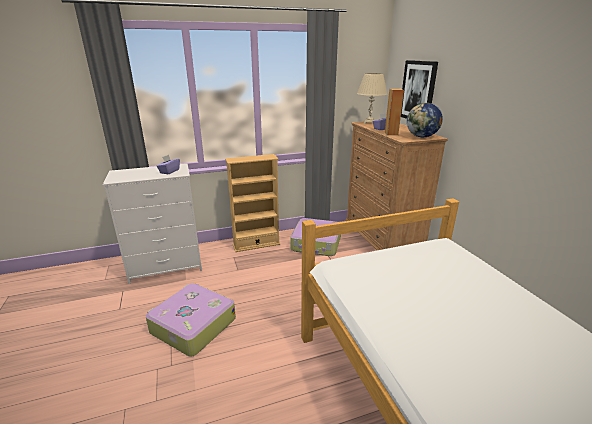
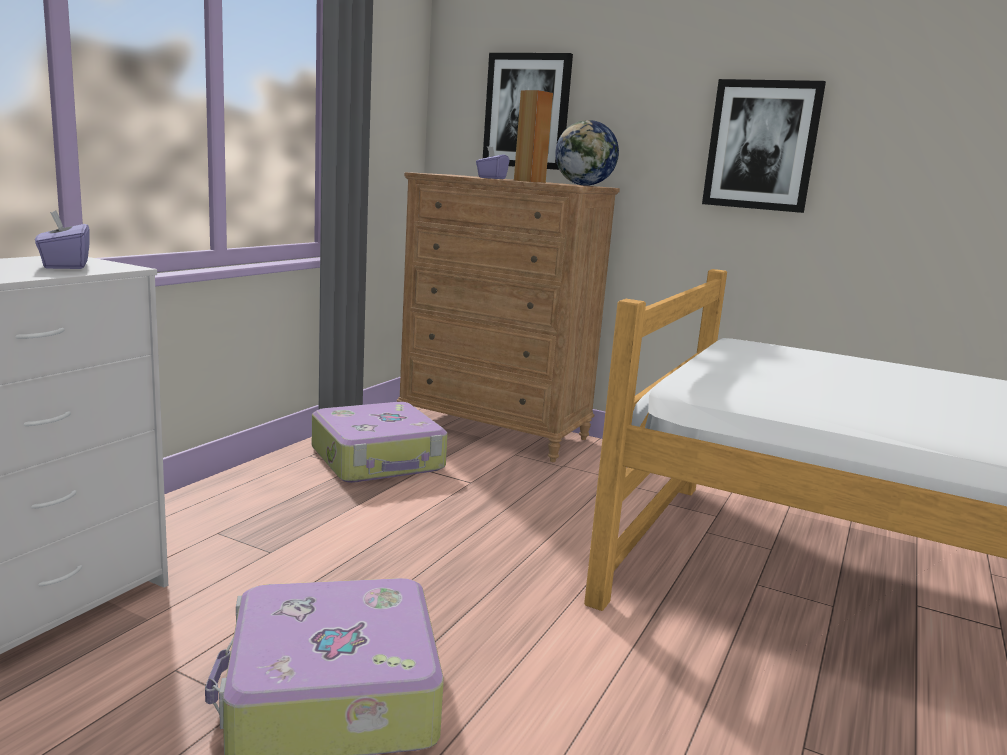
camera: 45 degrees left, 10 degrees down
beige bookcase [225,154,280,252] -> none
beige table lamp [357,73,387,124] -> none
none -> picture [702,79,826,213]

